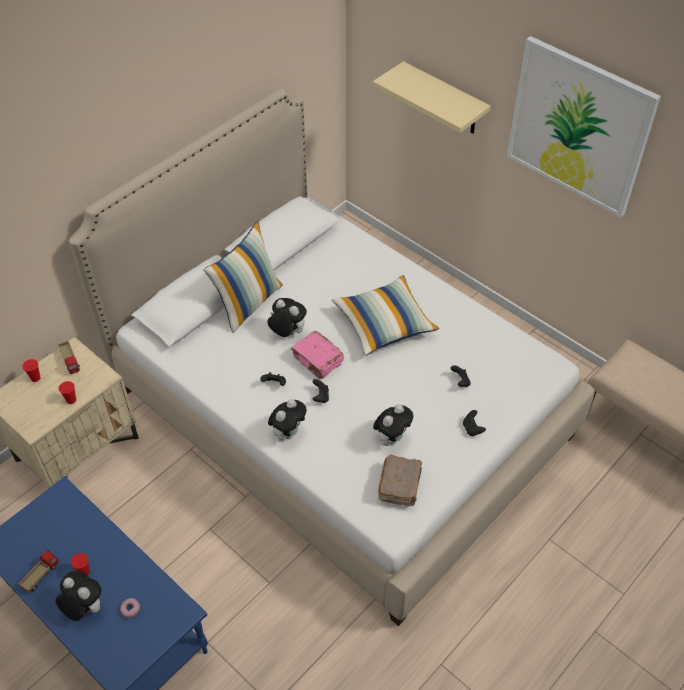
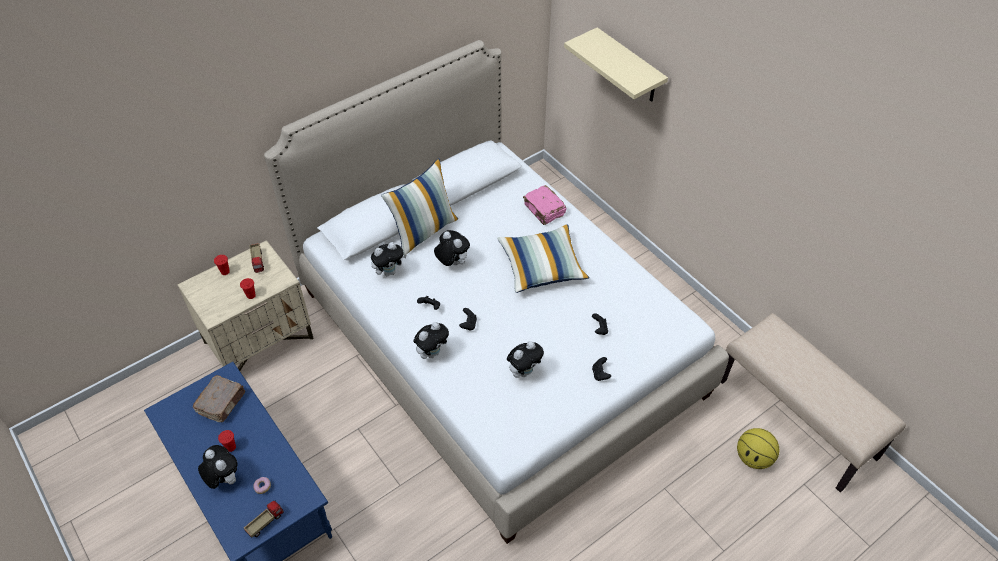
camera: 10 degrees right, 0 degrees up
toy truck [18,551,59,592] -> toy truck moved to [244,500,284,538]
pink book [291,331,344,379] -> pink book moved to [523,185,566,225]
brown book [378,455,422,506] -> brown book moved to [193,375,245,422]
picture [507,36,661,217] -> none
none -> plush toy [371,242,407,277]
none -> basketball [737,428,779,469]

